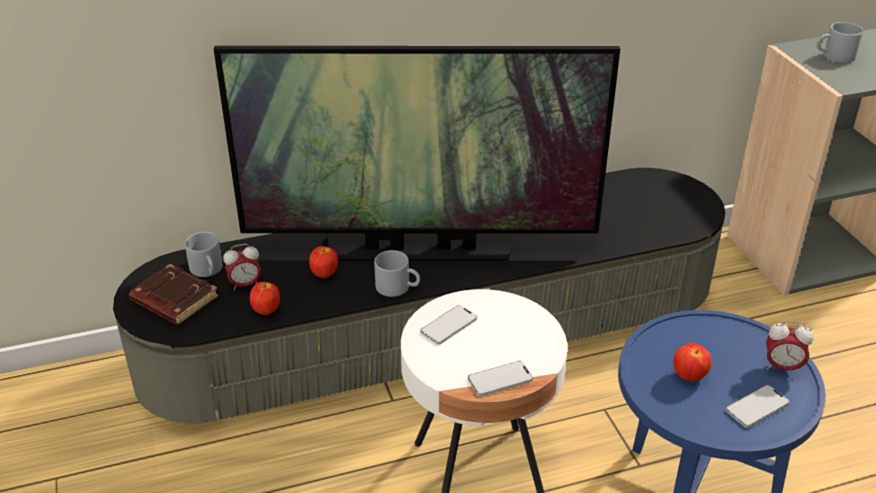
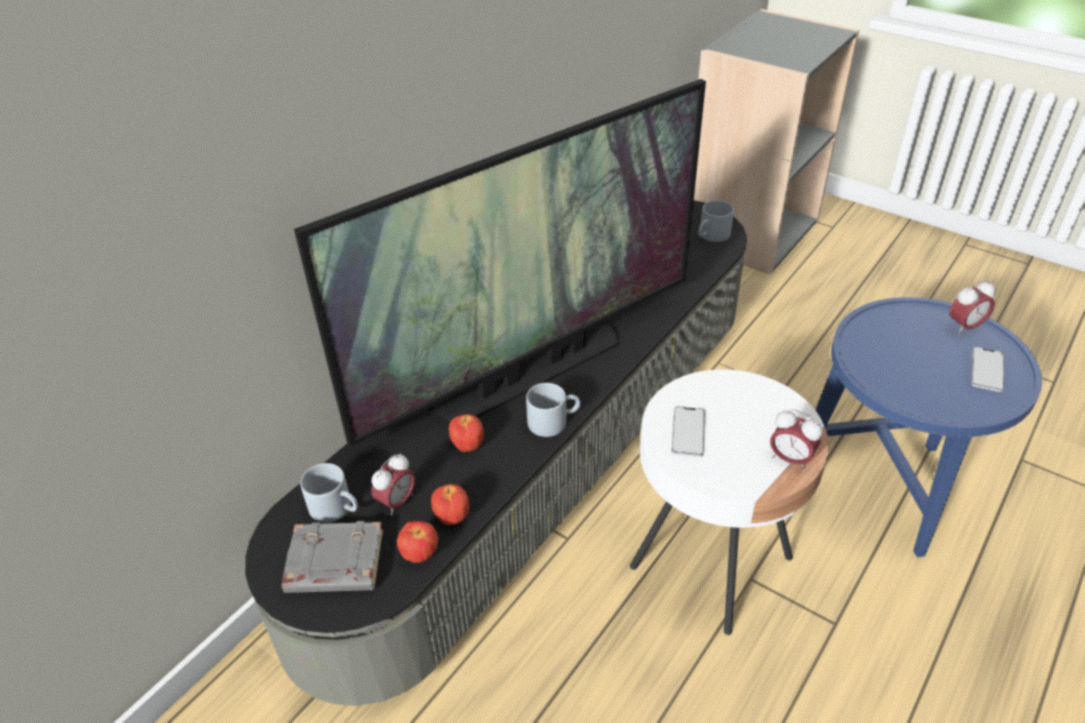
camera: 35 degrees left, 5 degrees up
brown book [129,264,219,325] -> grey book [282,521,383,593]
phone [468,361,533,396] -> alarm clock [770,409,823,471]
apple [673,343,712,381] -> apple moved to [397,521,438,563]
grey mug [817,22,863,63] -> grey mug moved to [698,200,734,242]

